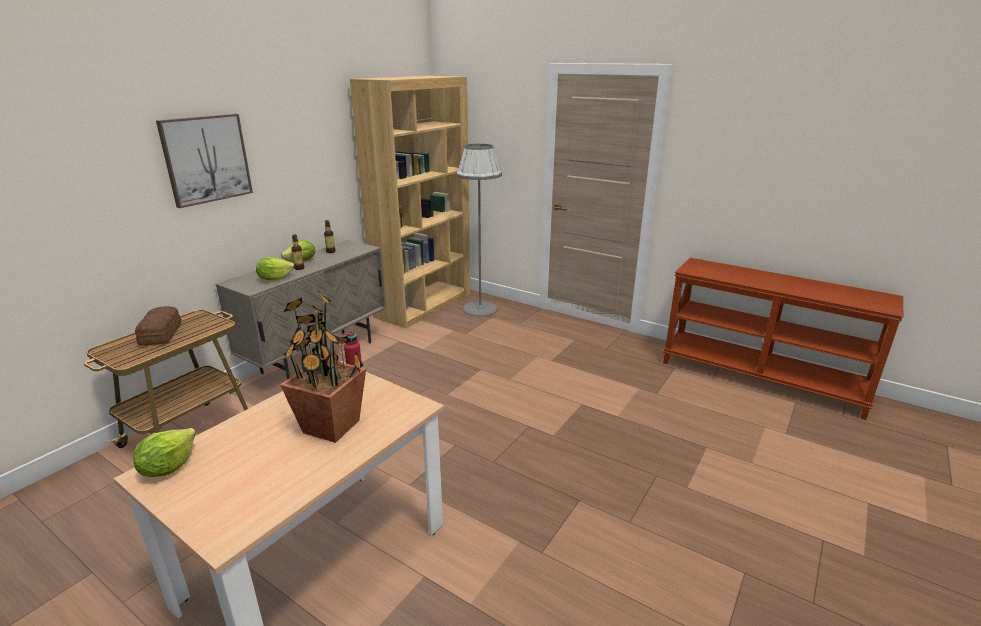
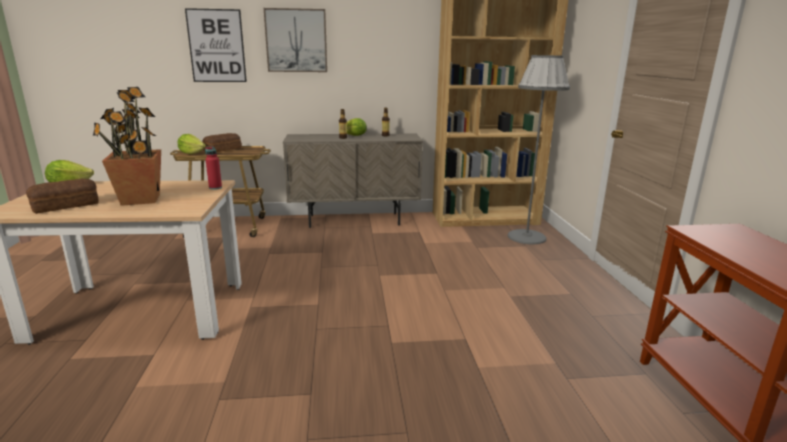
camera: 50 degrees right, 5 degrees down
lettuce [256,257,294,280] -> lettuce moved to [178,134,206,154]
none -> bread [26,178,99,214]
none -> picture [185,8,247,82]

